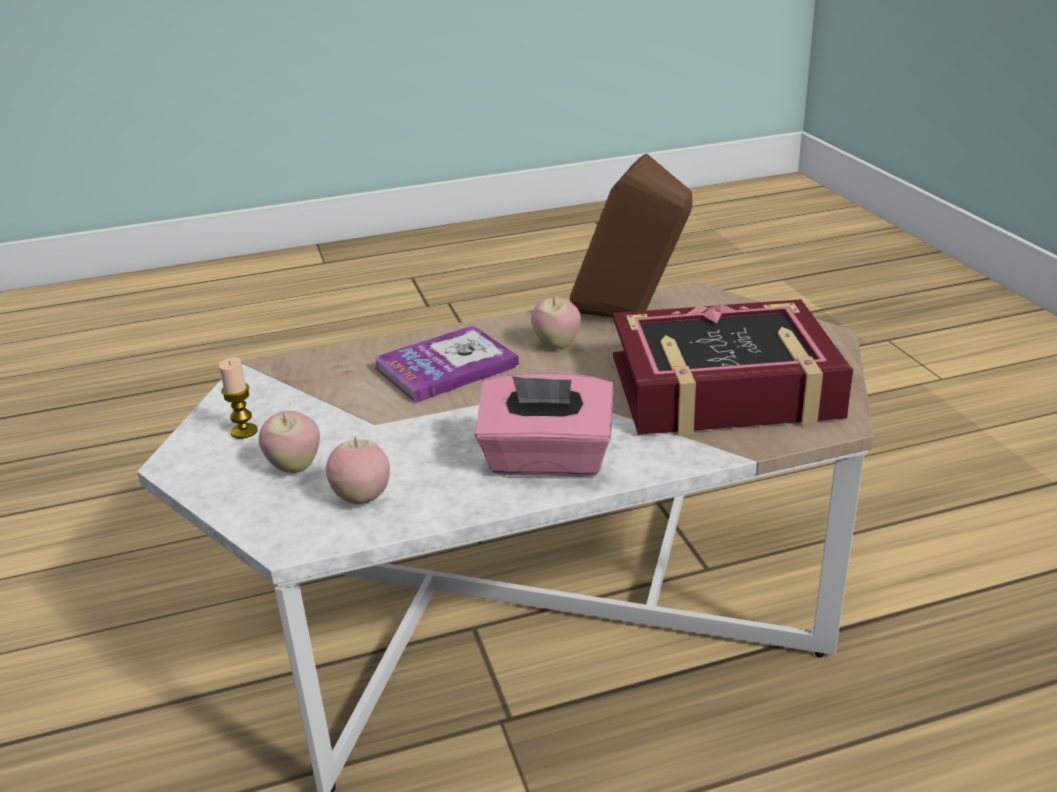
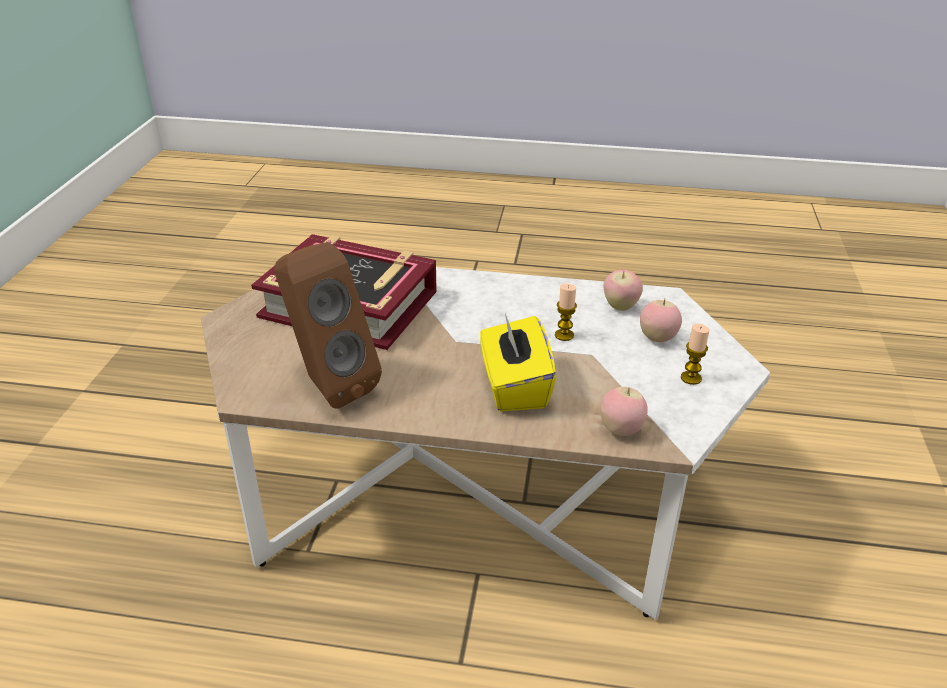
camera: 155 degrees left, 5 degrees up
book [373,325,519,403] -> yellow tissue box [480,313,556,412]
pink tissue box [475,372,614,477] -> none
apple [531,295,581,349] -> apple moved to [600,387,648,436]
none -> candle [555,283,577,341]

